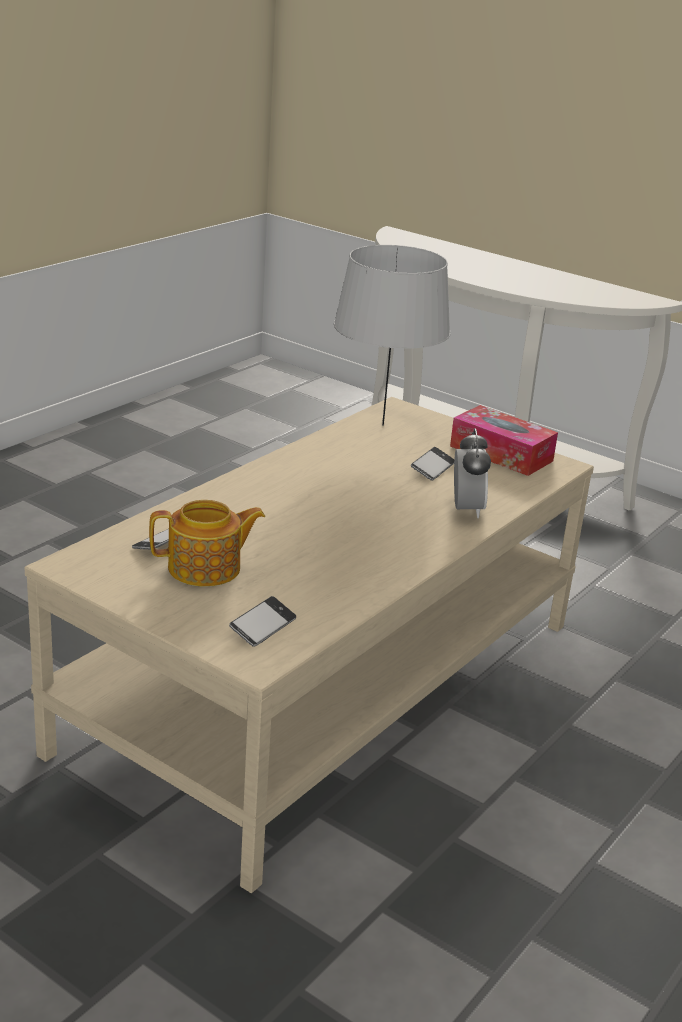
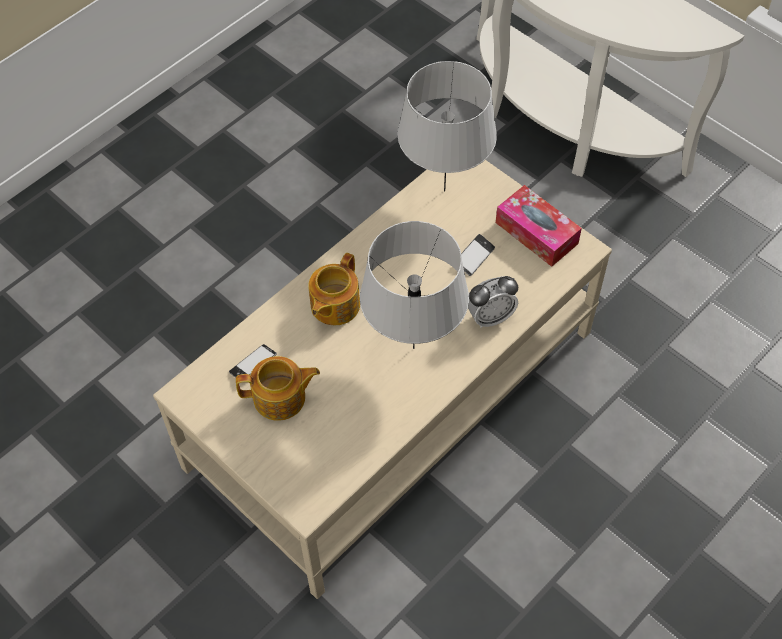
camera: 10 degrees right, 30 degrees up
phone [229,596,296,647] -> none
alarm clock [454,428,491,518] -> alarm clock turned 60 degrees clockwise [468,276,518,328]
none -> teapot [308,253,360,325]
none -> grey table lamp [360,221,469,349]

